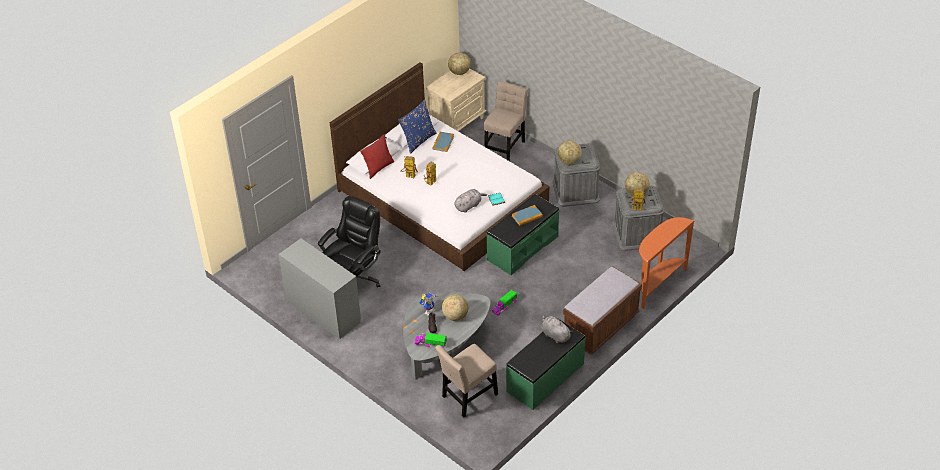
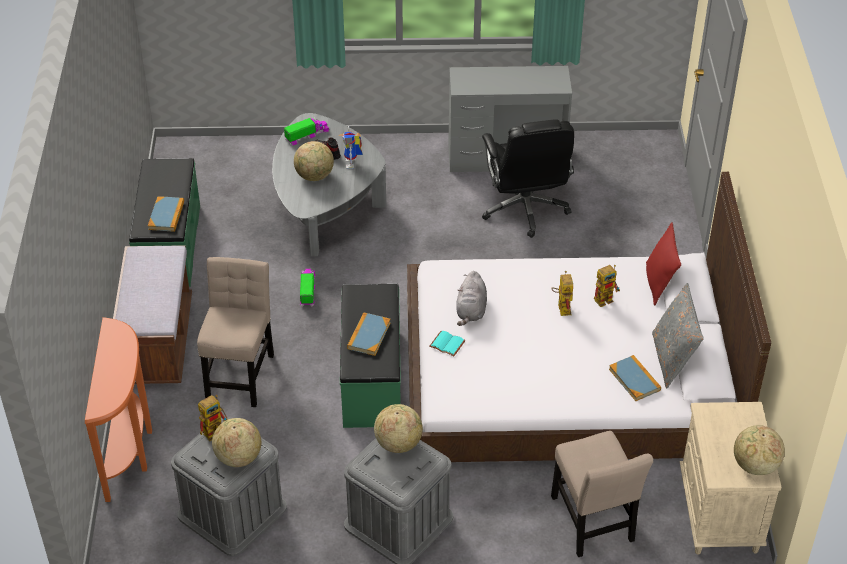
camera: 135 degrees right, 0 degrees up
blue pillow [398,99,436,154] -> grey pillow [652,283,704,389]
beige chair [435,344,498,418] -> beige chair moved to [197,257,274,407]
grey plush toy [542,315,573,343] -> book [148,196,184,232]

